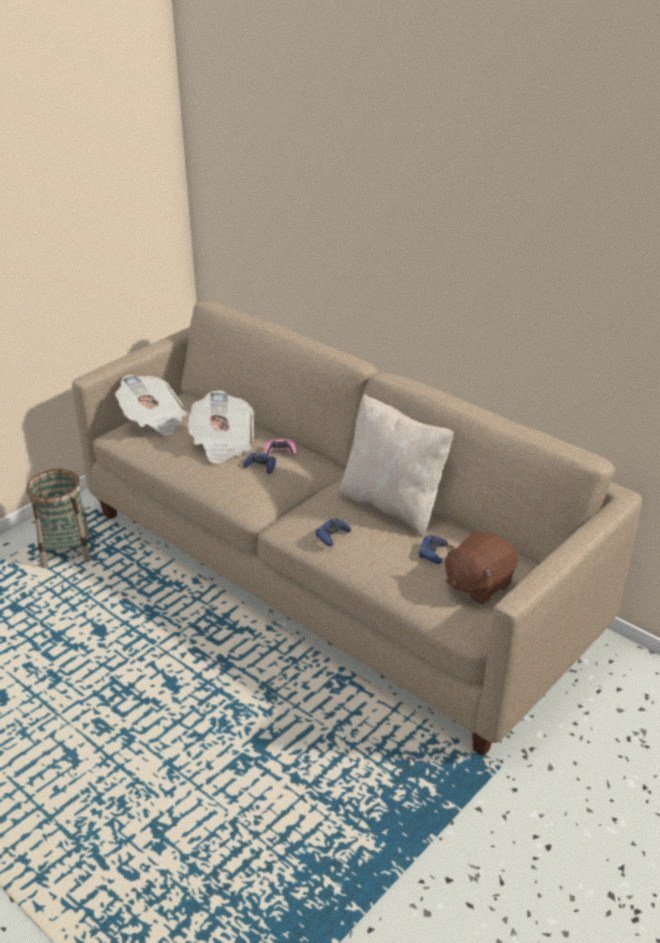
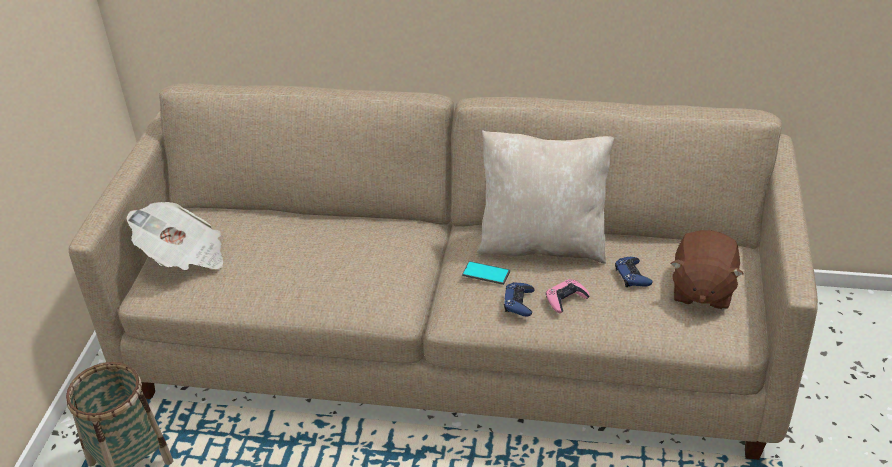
camera: 30 degrees left, 5 degrees up
newspaper [187,391,254,464] -> none
blue game controller [243,453,276,474] -> none
pink game controller [264,439,296,456] -> pink game controller moved to [546,279,590,313]
none -> phone [462,261,510,285]

